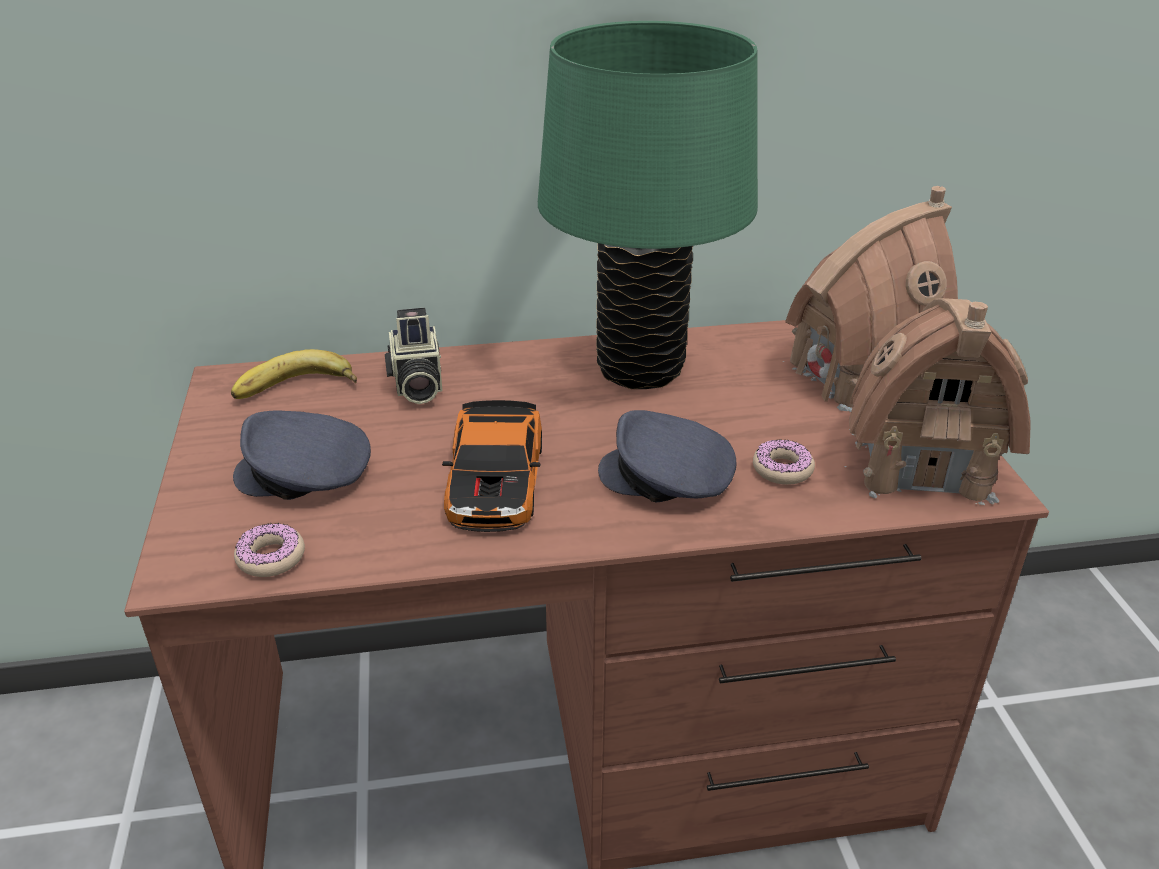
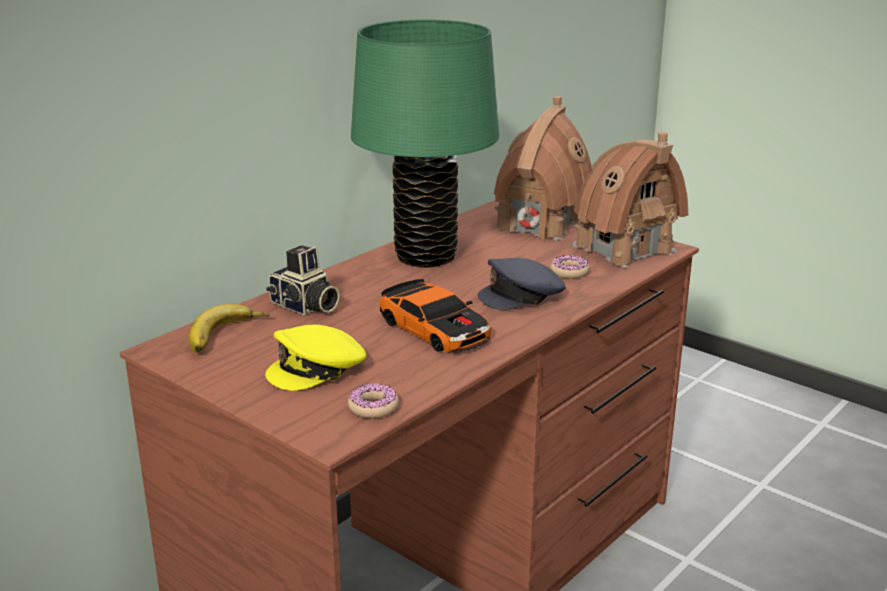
camera: 40 degrees left, 10 degrees down
grey cap [233,410,371,500] -> yellow cap [265,325,367,391]

